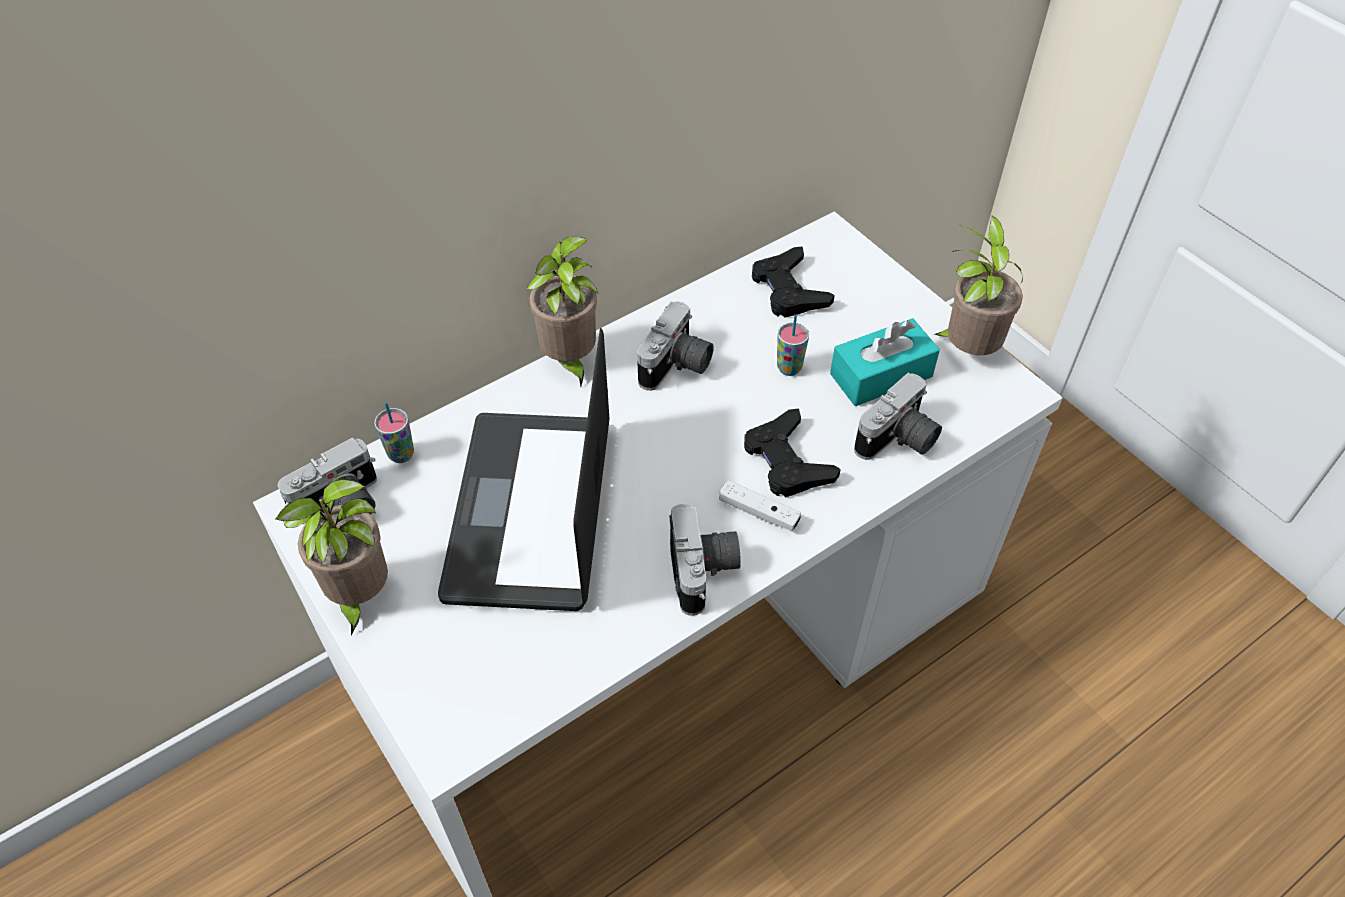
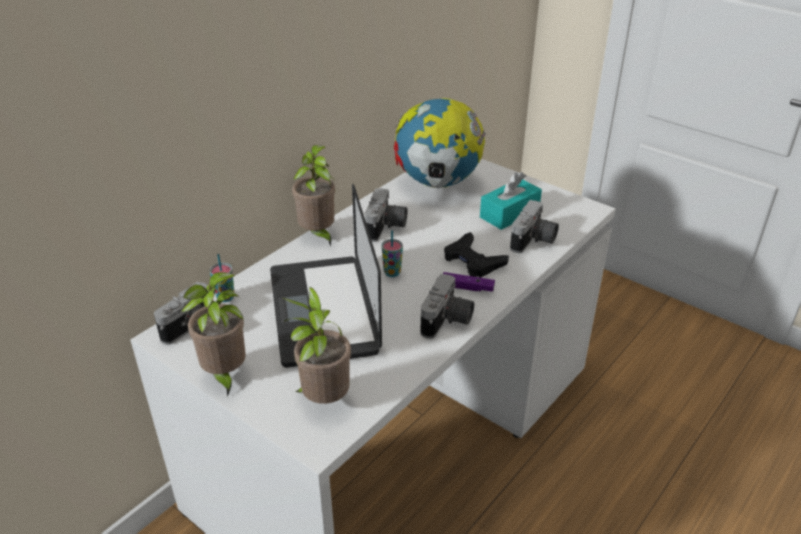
camera: 15 degrees left, 15 degrees down
camera [670,504,741,616] -> camera turned 45 degrees clockwise [420,274,474,339]
white game controller [719,480,801,532] -> purple game controller [443,272,495,292]
black game controller [752,246,835,317] -> globe [394,98,486,189]
cup [777,314,809,376] -> cup moved to [381,230,403,277]
potted plant [933,216,1023,355] -> potted plant moved to [282,286,351,404]

